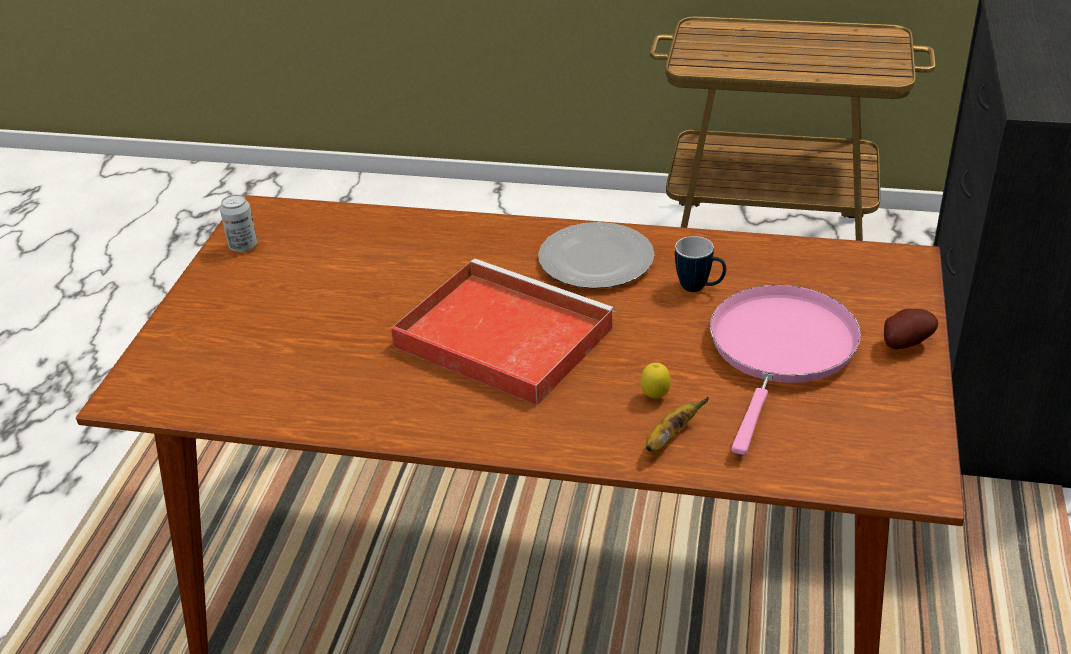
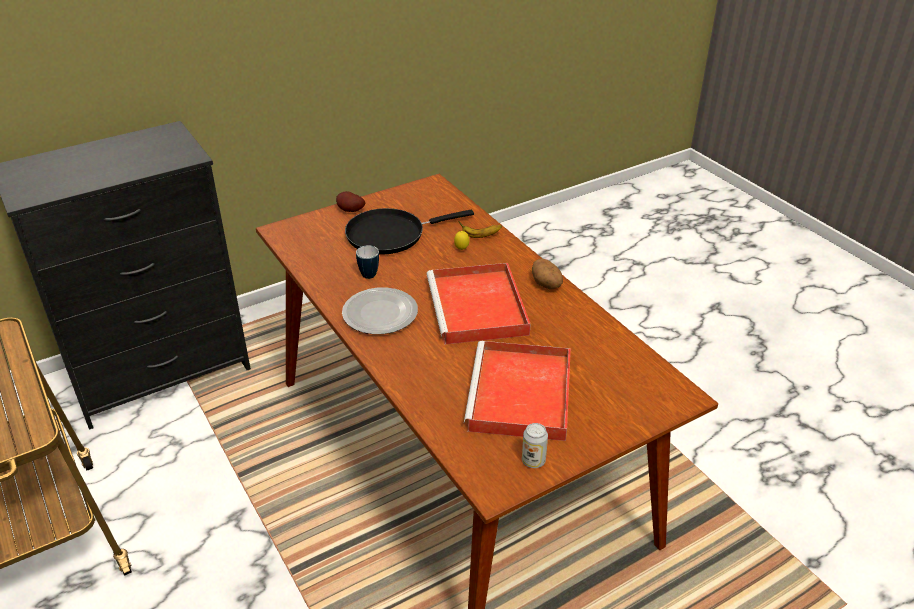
camera: 135 degrees left, 0 degrees up
pink frying pan [710,285,861,455] -> black frying pan [345,208,474,255]
none -> red tray [464,341,571,441]
none -> potato [532,259,563,289]

